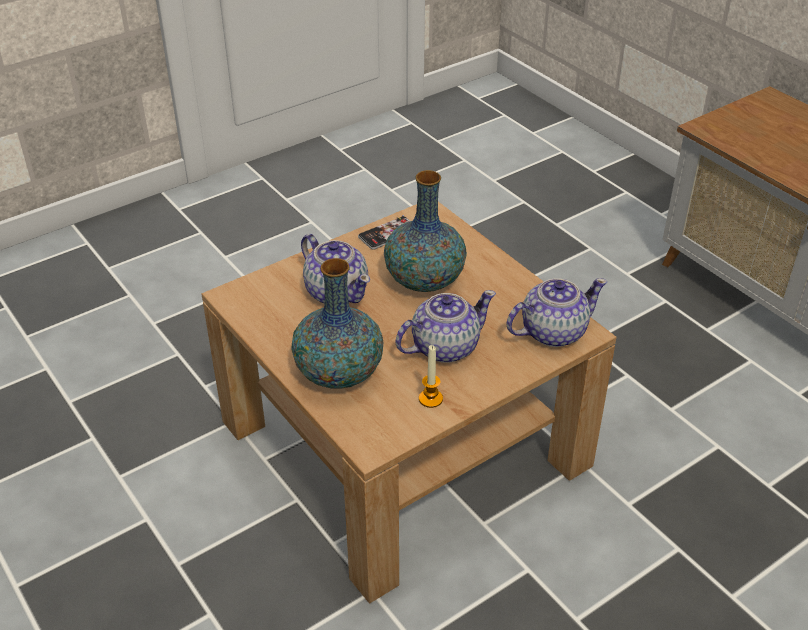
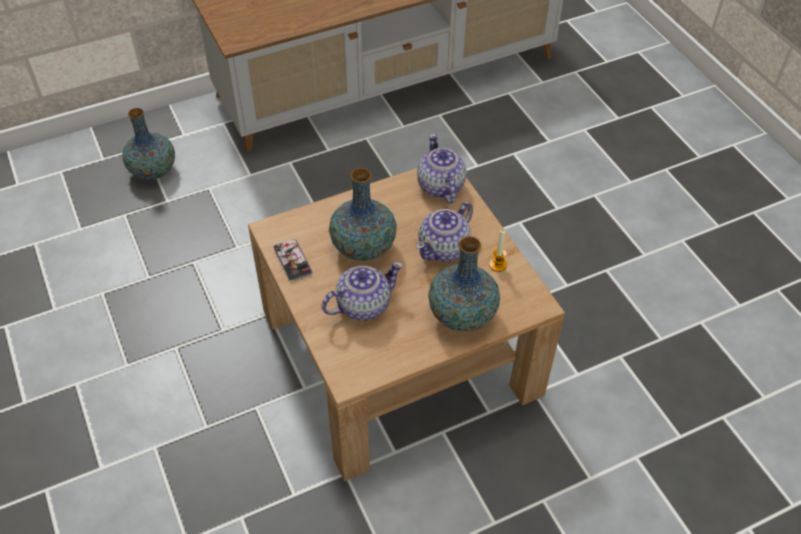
camera: 80 degrees left, 10 degrees up
teapot [396,290,496,363] -> teapot turned 120 degrees counterclockwise [416,202,473,262]
none -> vase [122,108,175,180]

